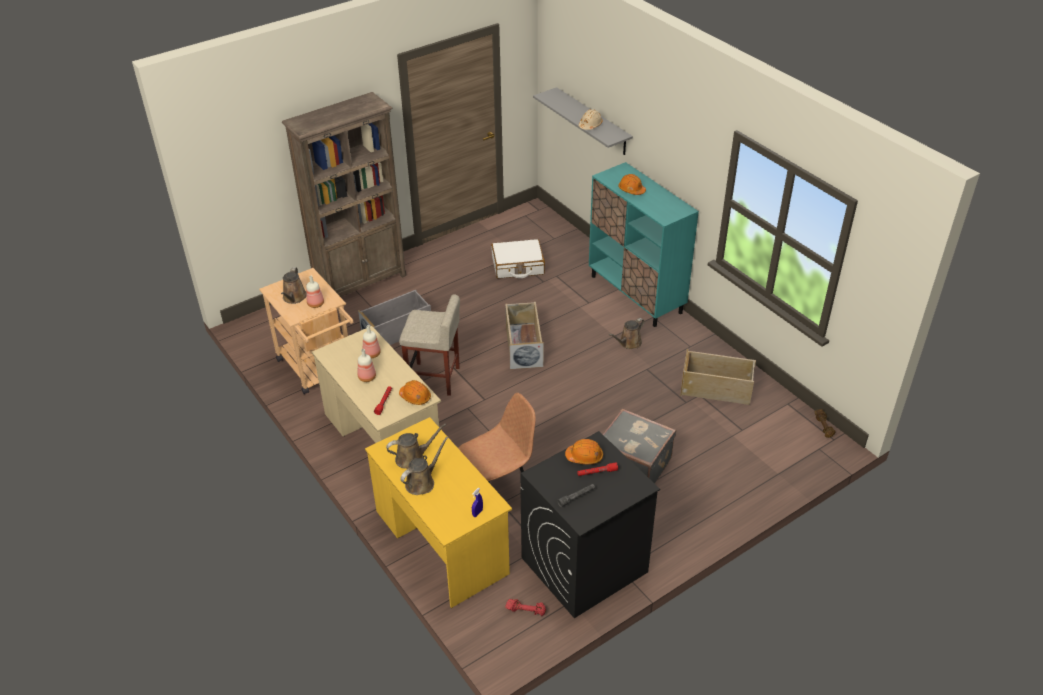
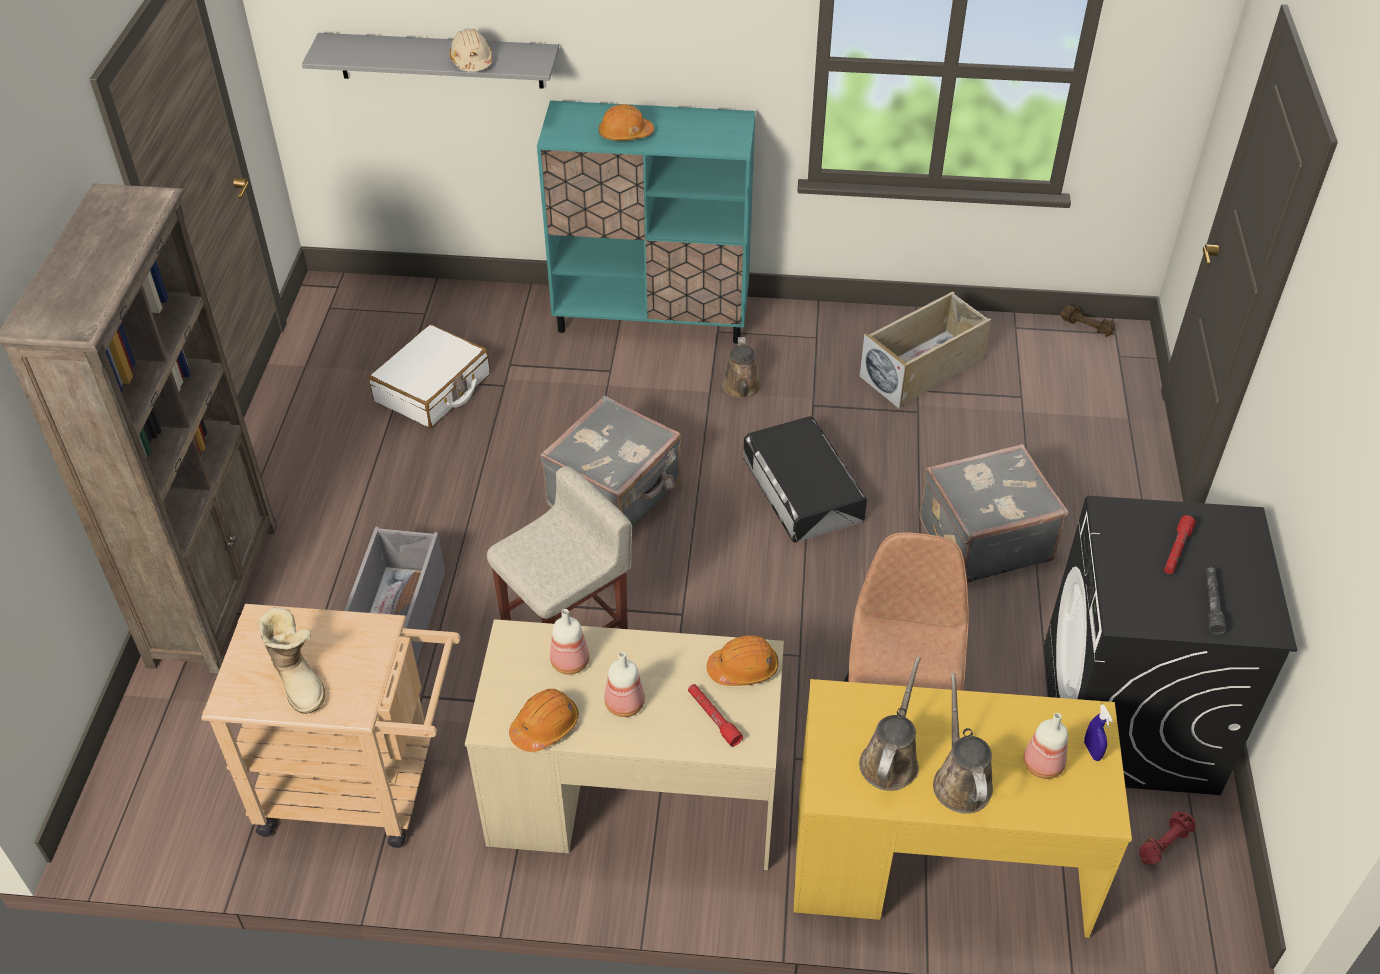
camera: 50 degrees left, 5 degrees up
brown watering can [281,267,306,304] -> boot [258,607,325,714]
bottle [306,276,324,308] -> bottle moved to [1023,713,1068,779]
beige storage box [505,302,544,369] -> grey suitcase [540,396,682,530]
orange hard hat [565,439,603,464] -> orange hard hat moved to [509,689,579,752]
none -> black storage box [743,416,867,543]

